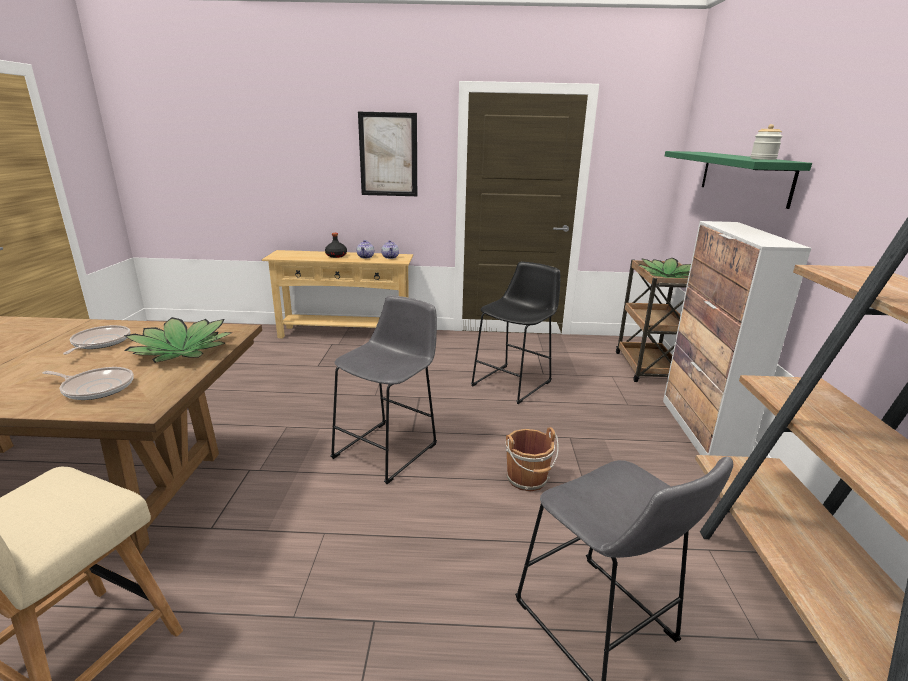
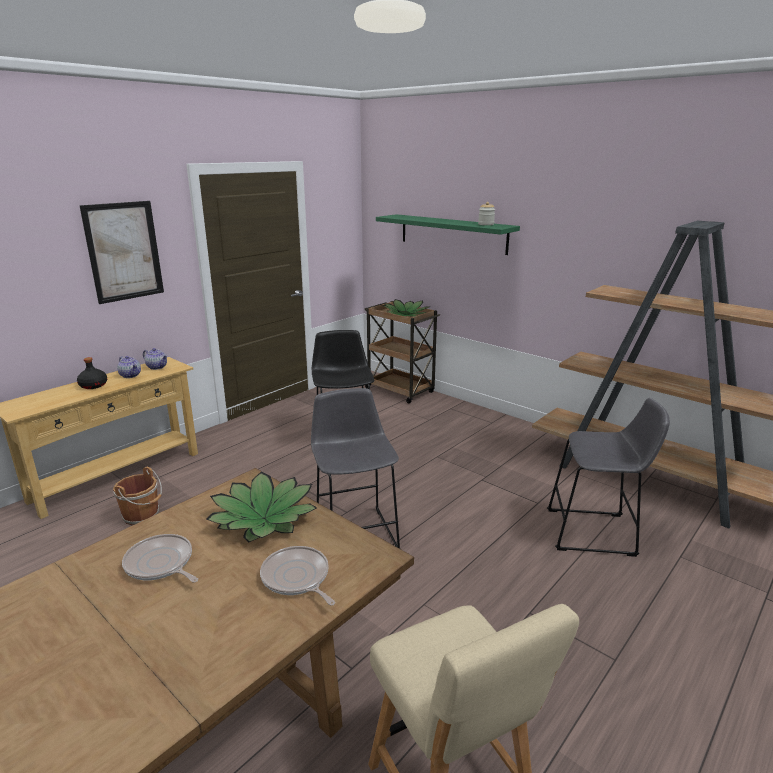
camera: 50 degrees left, 0 degrees up
frying pan [43,367,134,400] -> frying pan turned 90 degrees counterclockwise [260,546,335,606]
brown bucket [505,427,559,492] -> brown bucket moved to [113,467,162,525]
cabinet [663,221,811,457] -> none

